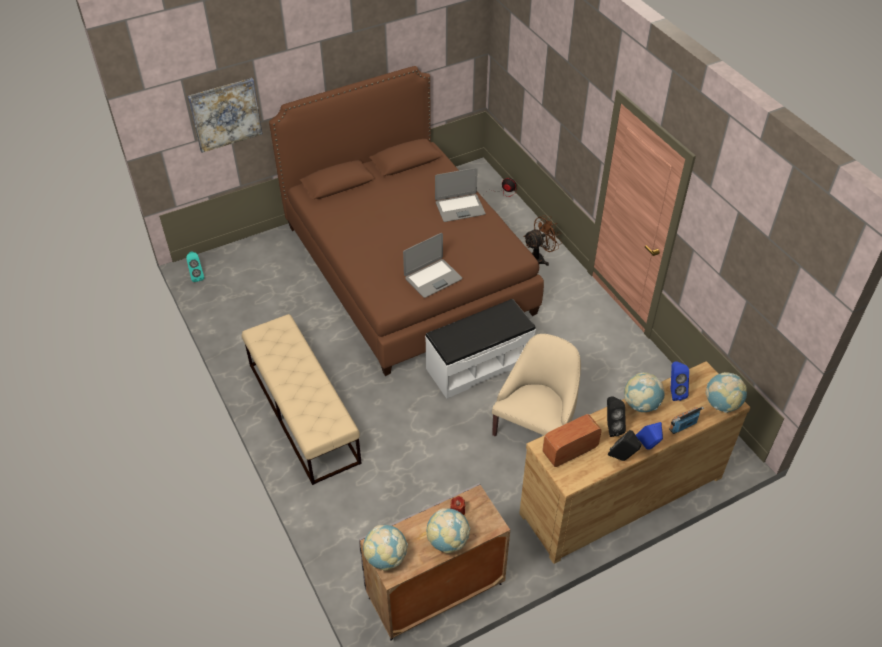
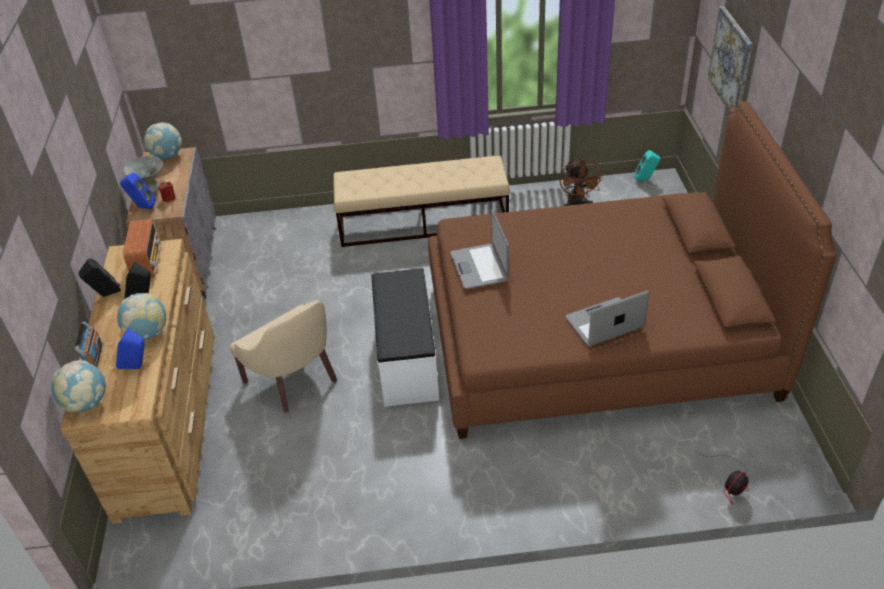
camera: 115 degrees right, 5 degrees down
globe [427,508,470,553] -> grey bowl [123,156,163,193]
laptop [435,168,486,222] -> laptop turned 60 degrees clockwise [565,291,649,346]
brown fan [524,215,562,266] -> brown fan moved to [560,157,604,206]
blue speaker [636,422,663,450] -> blue speaker moved to [120,173,156,209]

